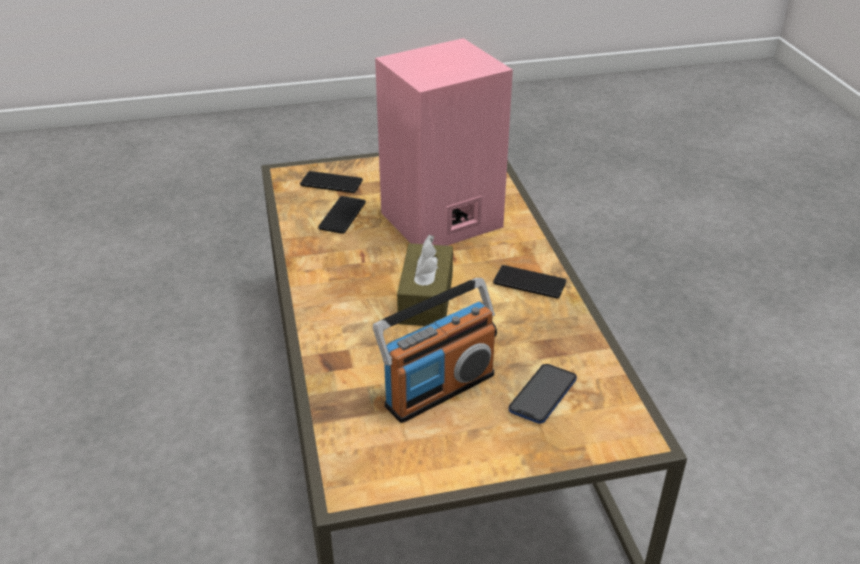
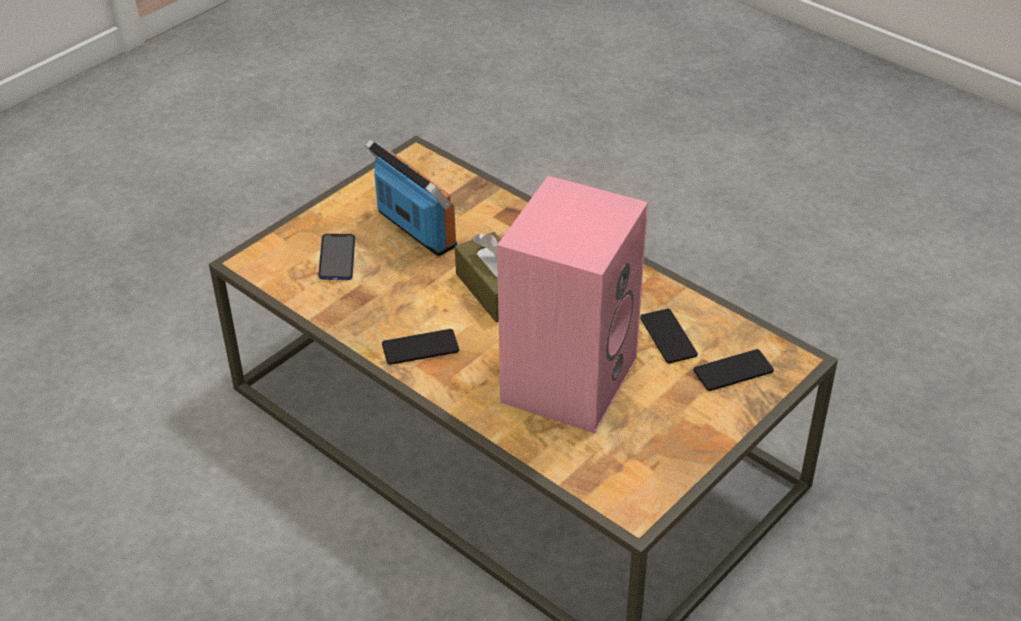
camera: 145 degrees right, 5 degrees up
radio [373,278,497,423] -> radio turned 120 degrees clockwise [365,139,457,256]

